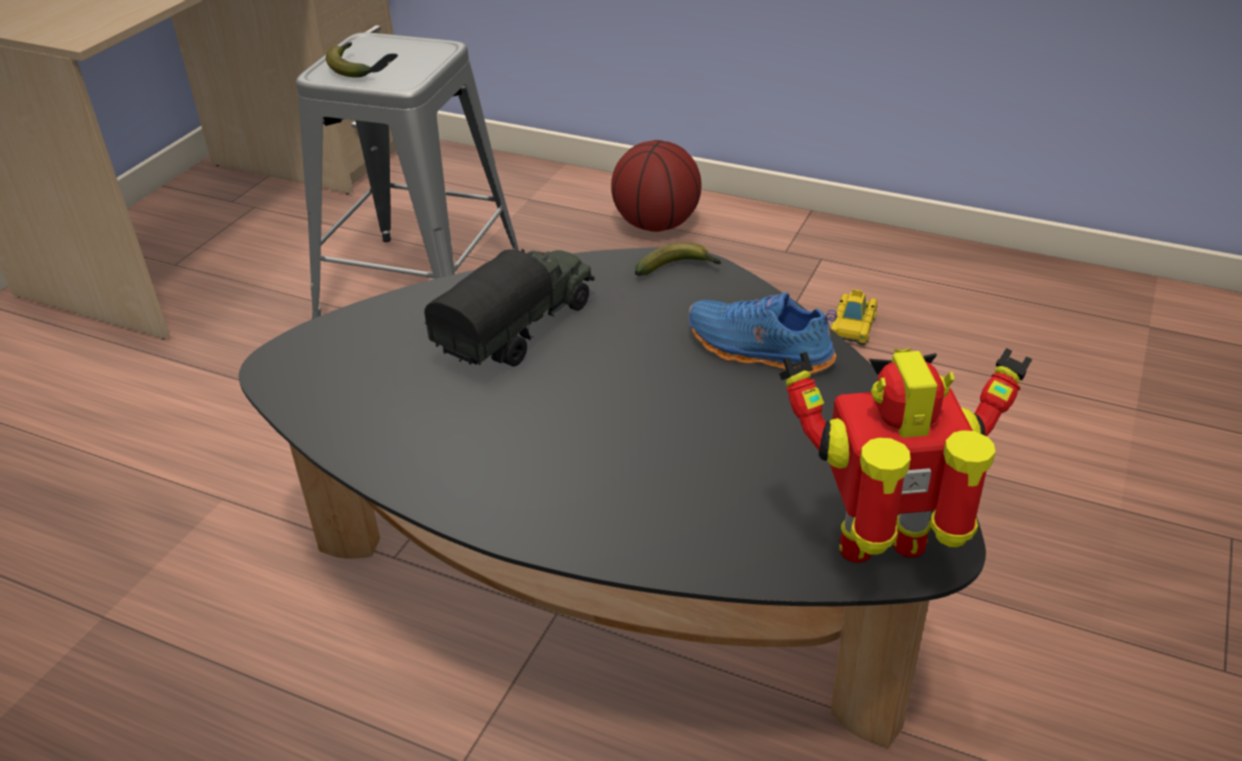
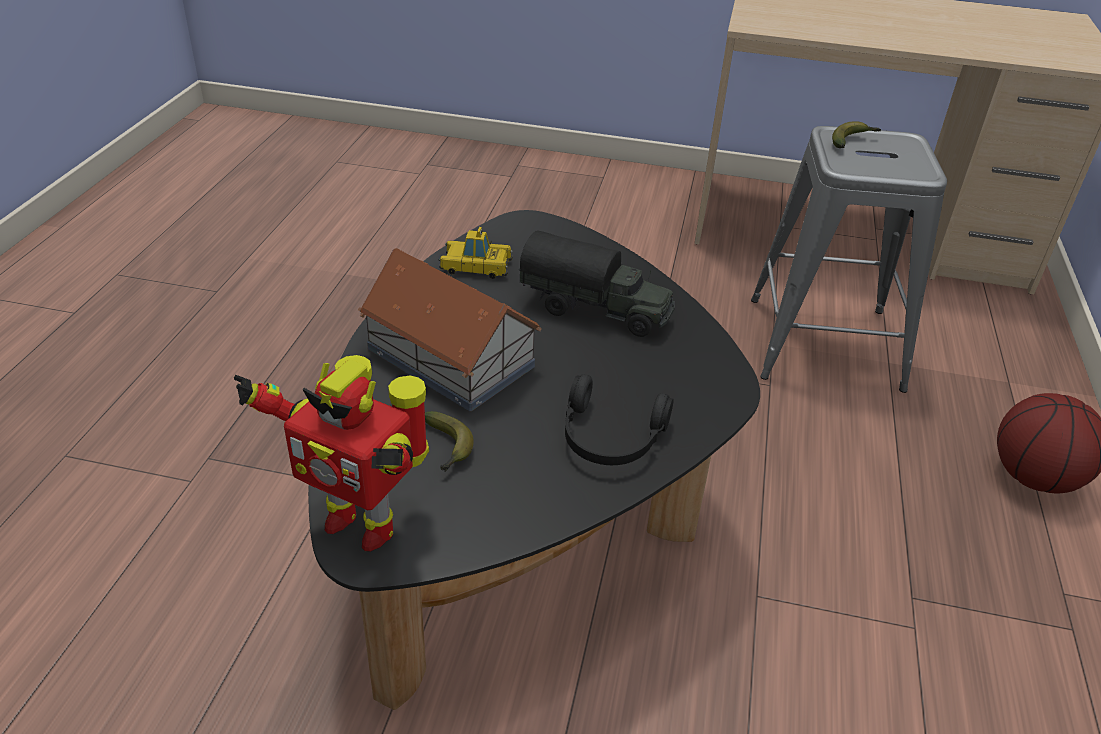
camera: 75 degrees right, 0 degrees up
banana [635,242,722,276] -> banana moved to [425,411,474,472]
blue shoe [689,292,837,374] -> black headphones [565,374,674,465]
toy robot [779,348,1032,563] -> toy robot turned 135 degrees clockwise [234,355,429,552]
toy car [830,289,877,345] -> toy car moved to [439,227,513,279]
none -> toy house [358,248,542,411]

